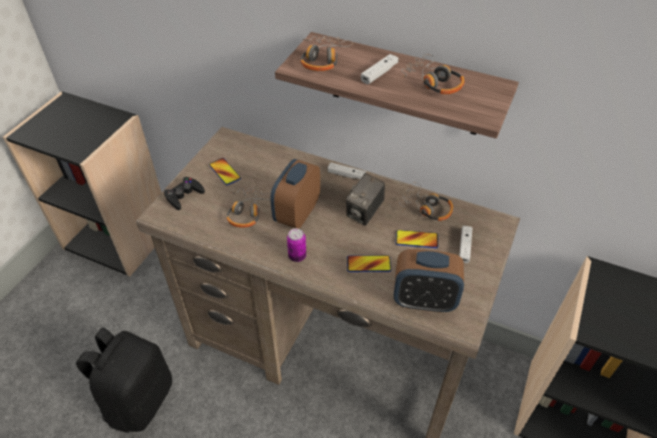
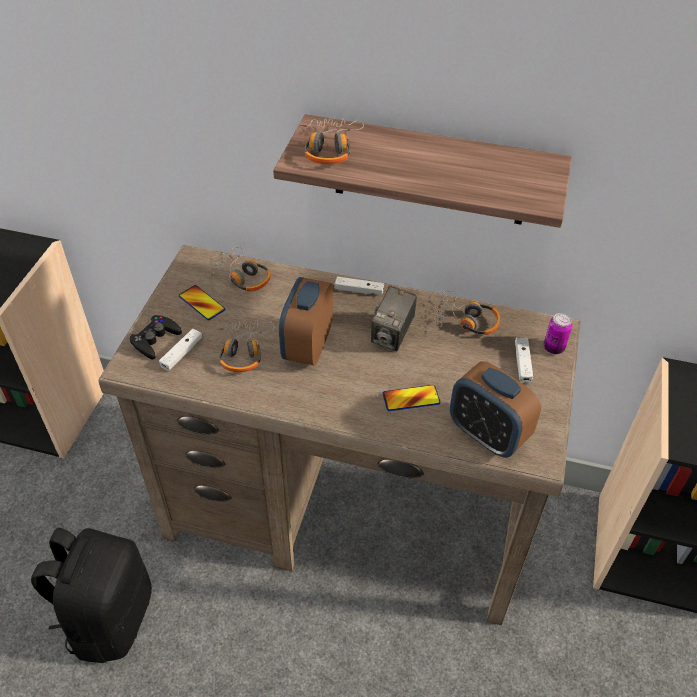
camera: 10 degrees left, 0 degrees up
can [287,228,306,262] -> can moved to [544,313,572,354]
white game controller [361,54,399,84] -> white game controller moved to [159,329,203,371]
alarm clock [394,249,464,313] -> alarm clock turned 45 degrees clockwise [450,361,541,458]
phone [396,230,438,248] -> none
headphones [401,54,465,94] -> headphones moved to [209,247,271,292]

